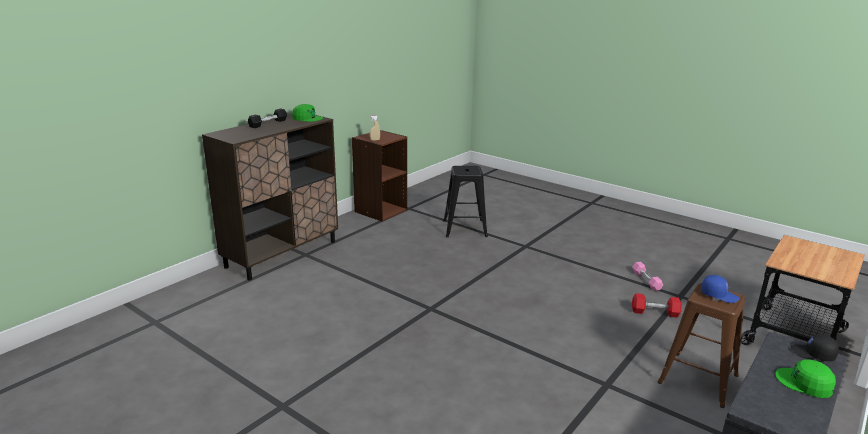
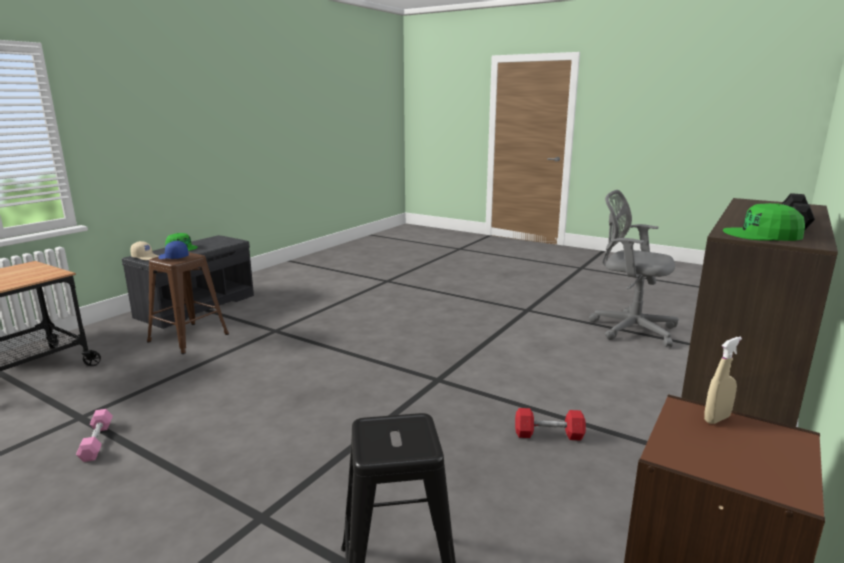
camera: 175 degrees right, 5 degrees down
red dumbbell [632,293,682,317] -> red dumbbell moved to [515,408,586,441]
black cap [791,334,839,361] -> beige cap [131,241,159,260]
none -> grey office chair [589,190,679,347]

